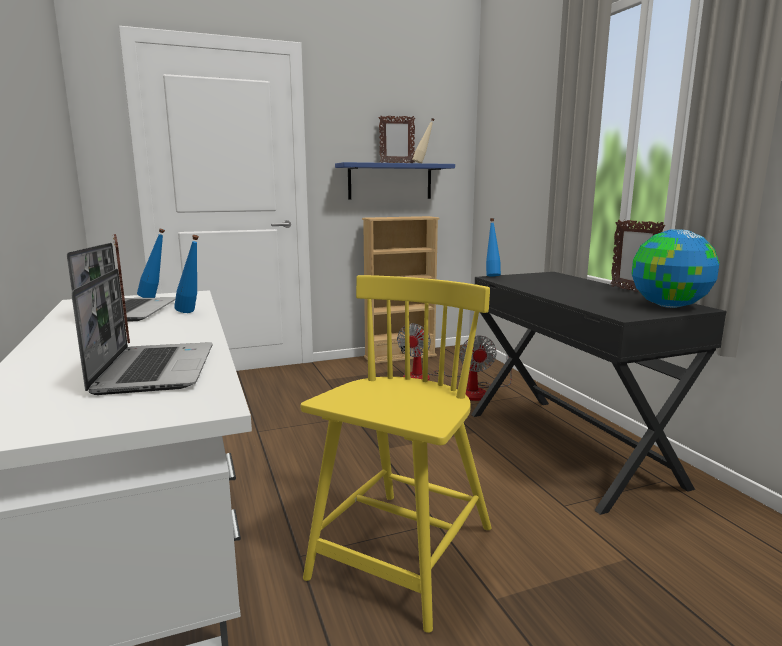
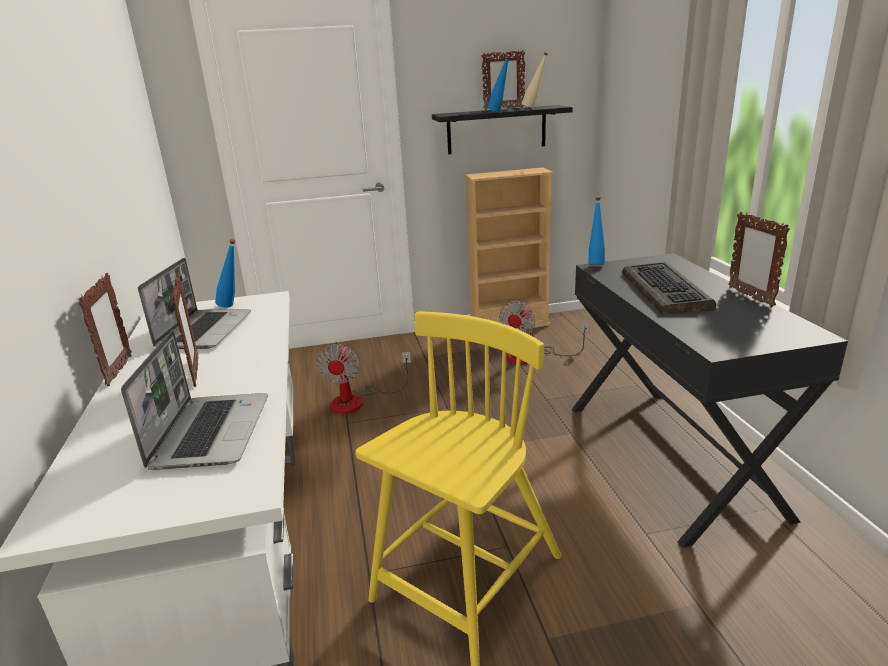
camera: 10 degrees right, 10 degrees up
blue bottle [174,235,199,313] -> blue bottle moved to [487,55,510,112]
blue shelf [335,162,455,199] -> black shelf [432,105,573,154]
fan [459,336,511,401] -> fan moved to [316,344,411,414]
globe [631,229,719,308] -> none
none -> picture frame [79,273,132,386]
none -> keyboard [622,262,716,314]

